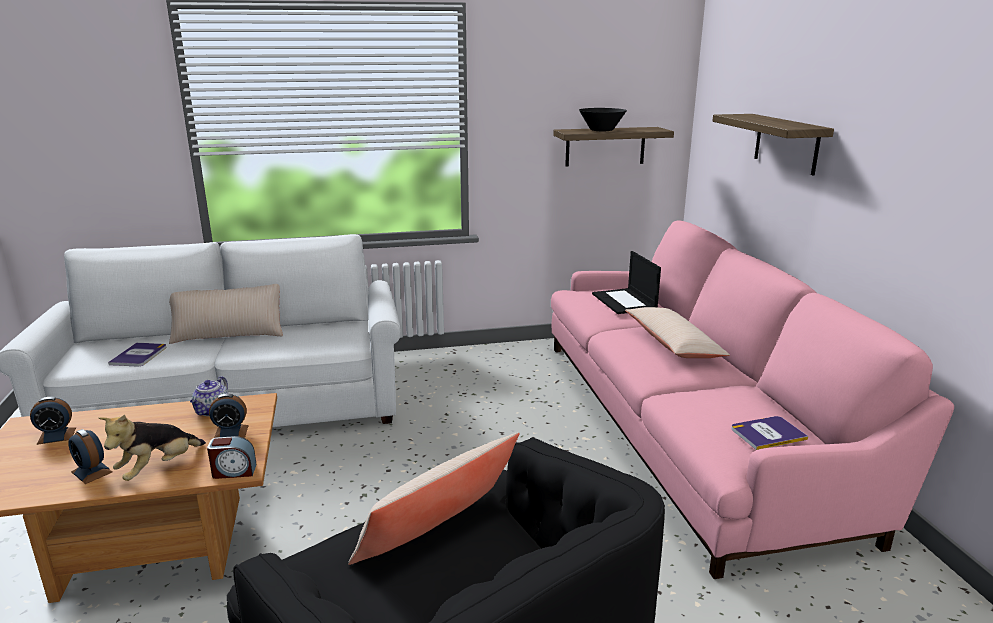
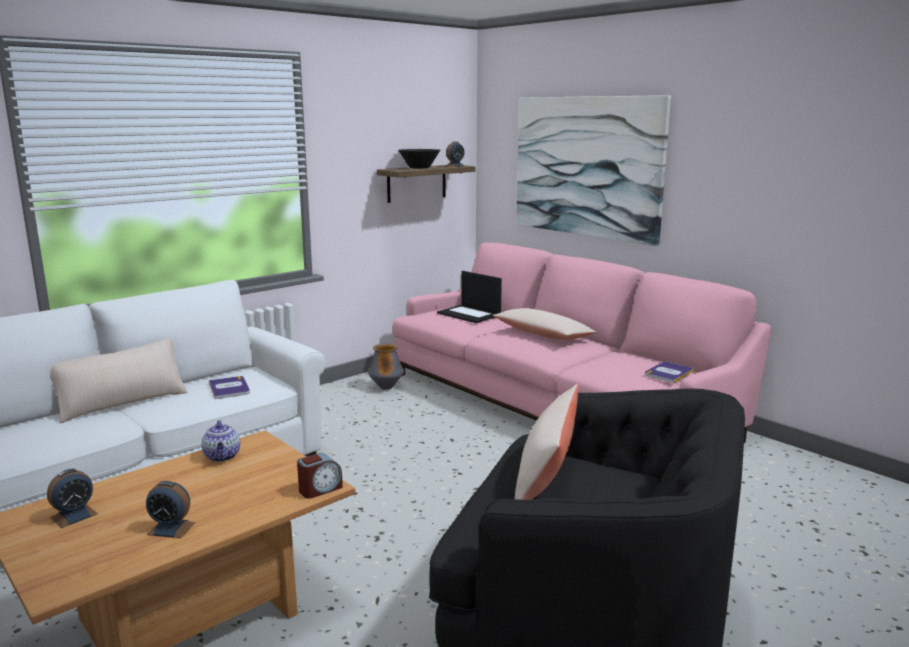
camera: 30 degrees left, 5 degrees down
plush toy [99,415,206,481] -> none
book [108,343,167,367] -> book moved to [209,376,250,399]
alarm clock [209,394,249,438] -> alarm clock moved to [446,142,465,167]
shelf [712,114,834,176] -> picture [516,95,671,246]
none -> vase [368,343,404,390]

